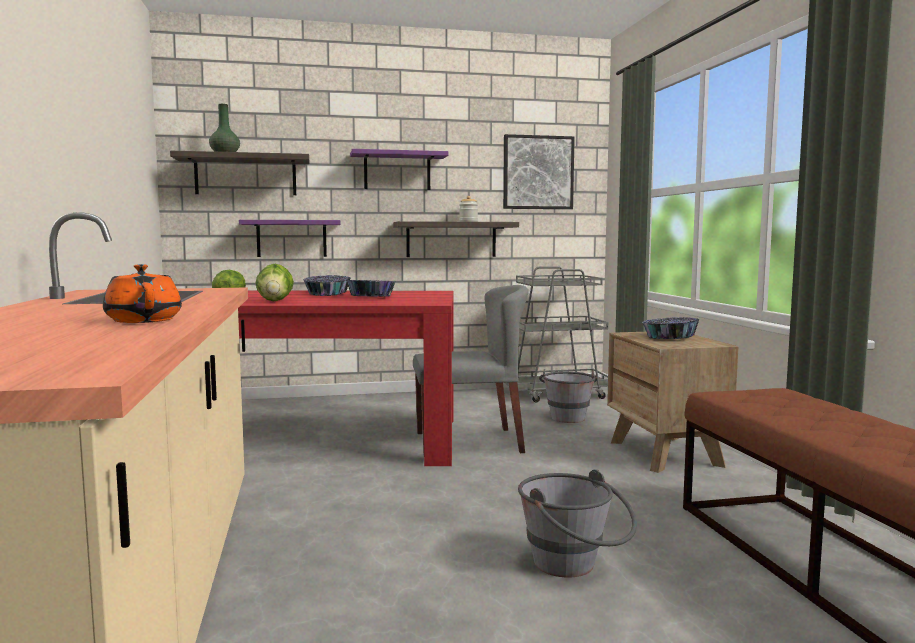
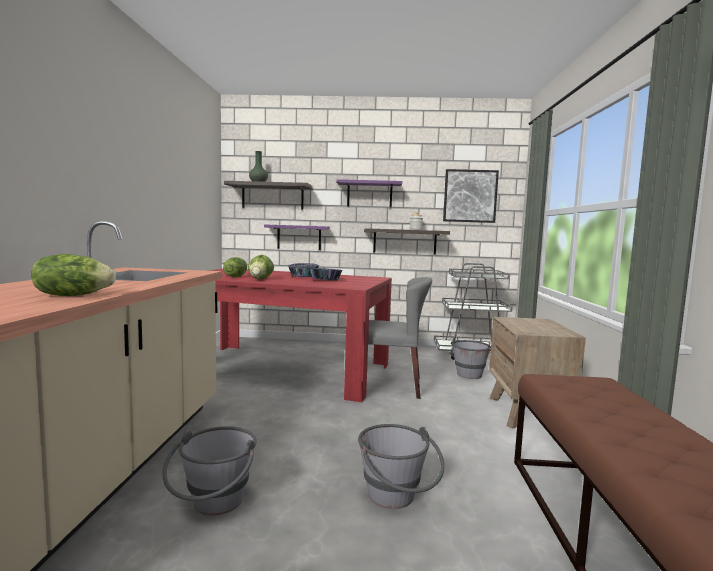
camera: 15 degrees right, 0 degrees up
orange teapot [103,264,182,323] -> lettuce [31,254,116,296]
bowl [642,317,700,339] -> none
none -> grey bucket [162,426,257,515]

